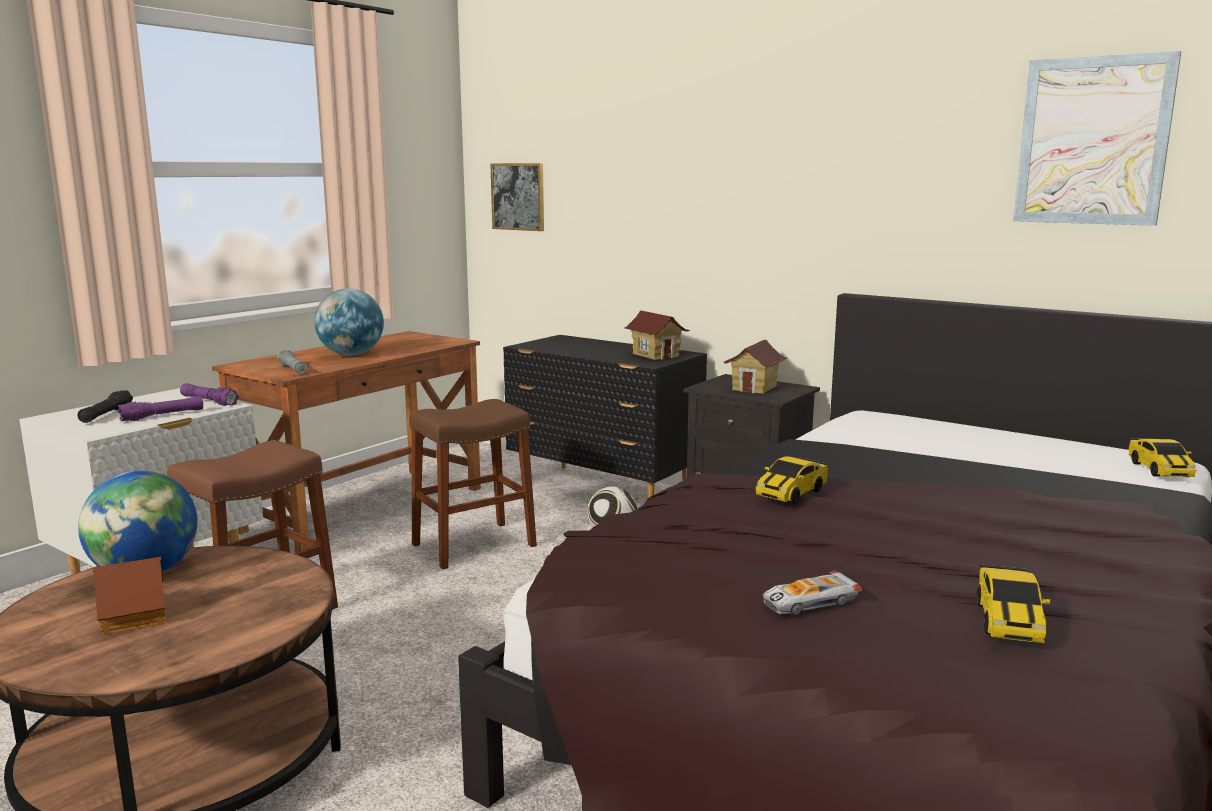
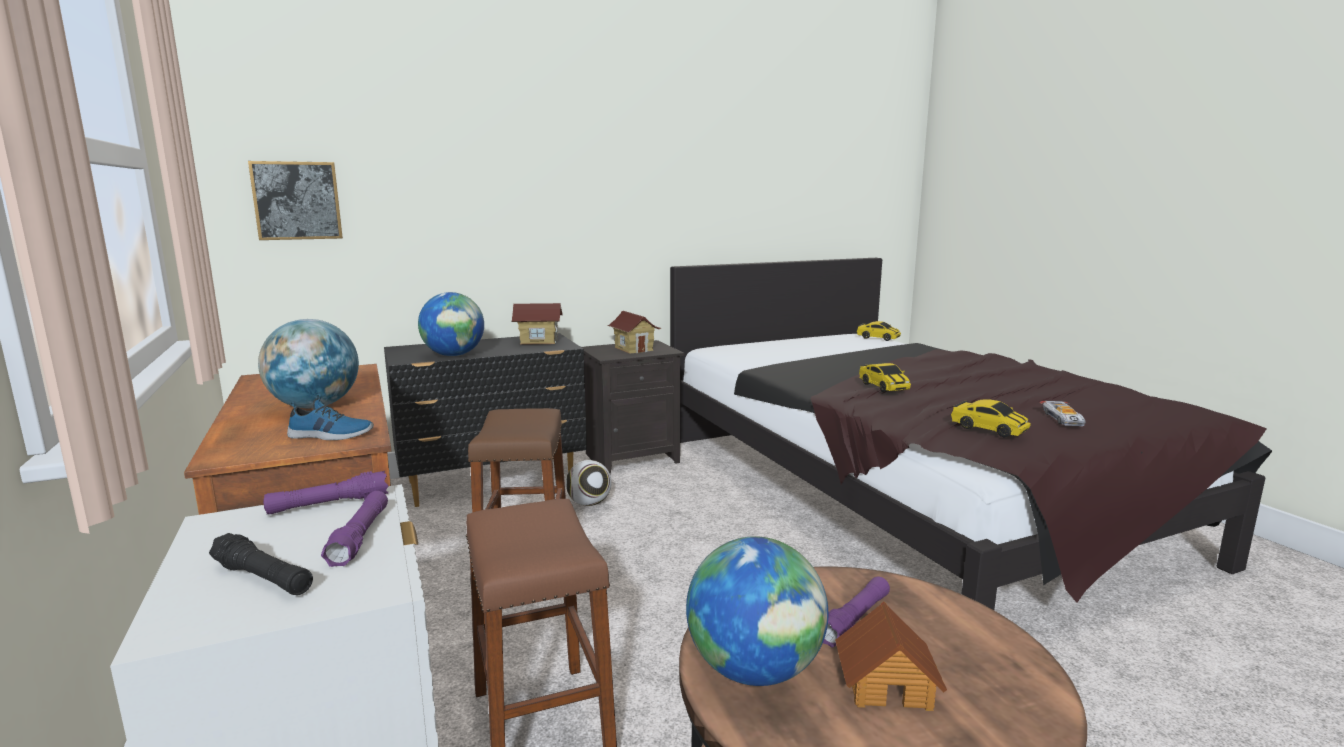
camera: 60 degrees left, 0 degrees up
grey flashlight [277,350,307,374] -> shoe [287,394,374,440]
toy car [977,564,1051,643] -> toy car moved to [951,400,1031,437]
picture [1013,51,1181,226] -> none
none -> globe [418,292,484,356]
none -> purple flashlight [823,577,890,648]

